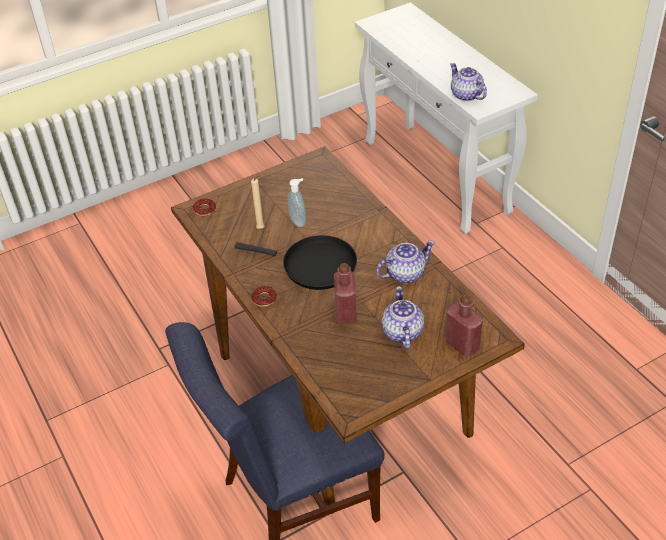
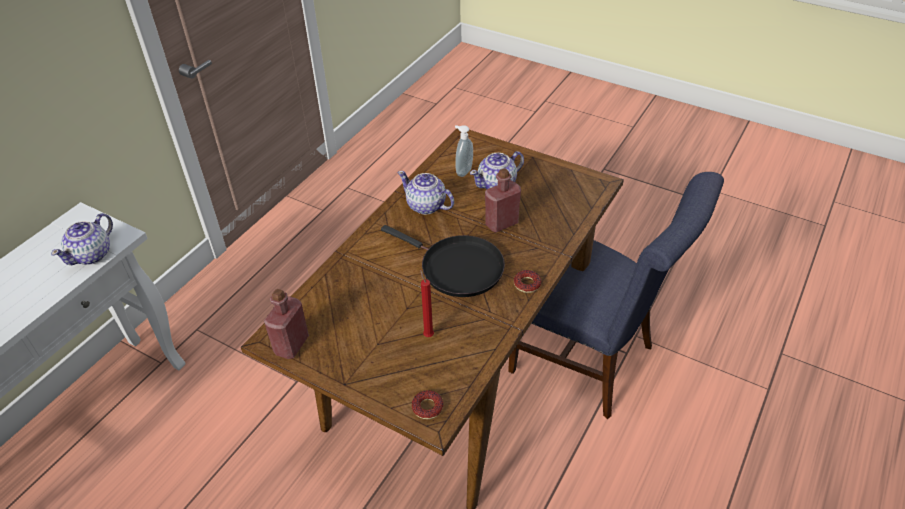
camera: 120 degrees left, 0 degrees up
black frying pan [234,235,357,290] -> black frying pan turned 135 degrees clockwise [381,225,505,297]
beige candle [251,175,264,229] -> red candle [420,270,434,337]
soap dispenser [287,178,306,227] -> soap dispenser moved to [455,125,473,177]
red bottle [445,294,483,357] -> red bottle moved to [264,289,309,359]

